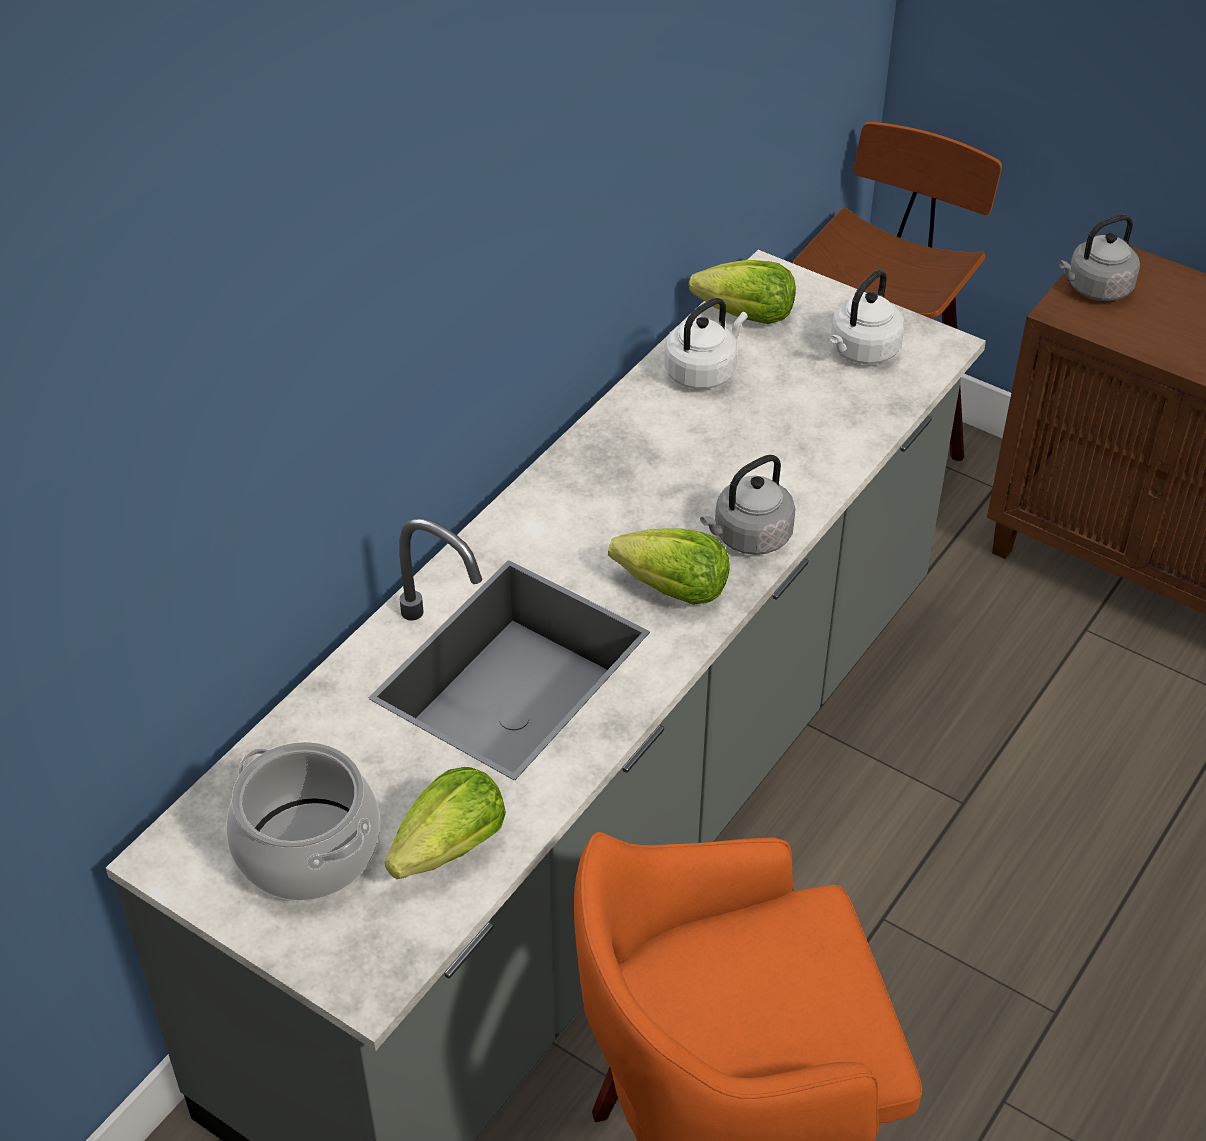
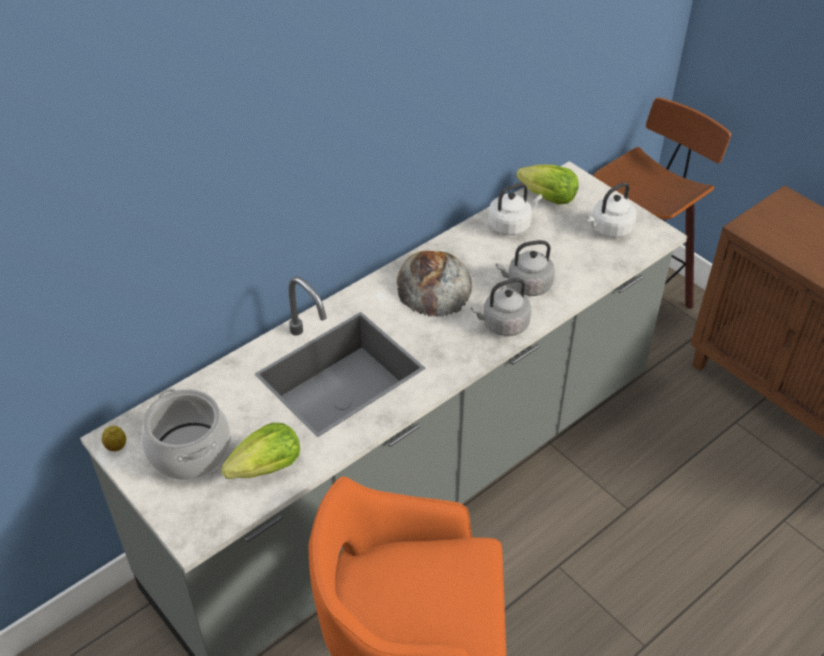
camera: 15 degrees right, 0 degrees up
lettuce [608,528,730,605] -> none
grey kettle [1058,215,1140,301] -> grey kettle moved to [496,240,555,296]
none -> lemon [102,425,126,451]
none -> bread [397,251,472,317]

